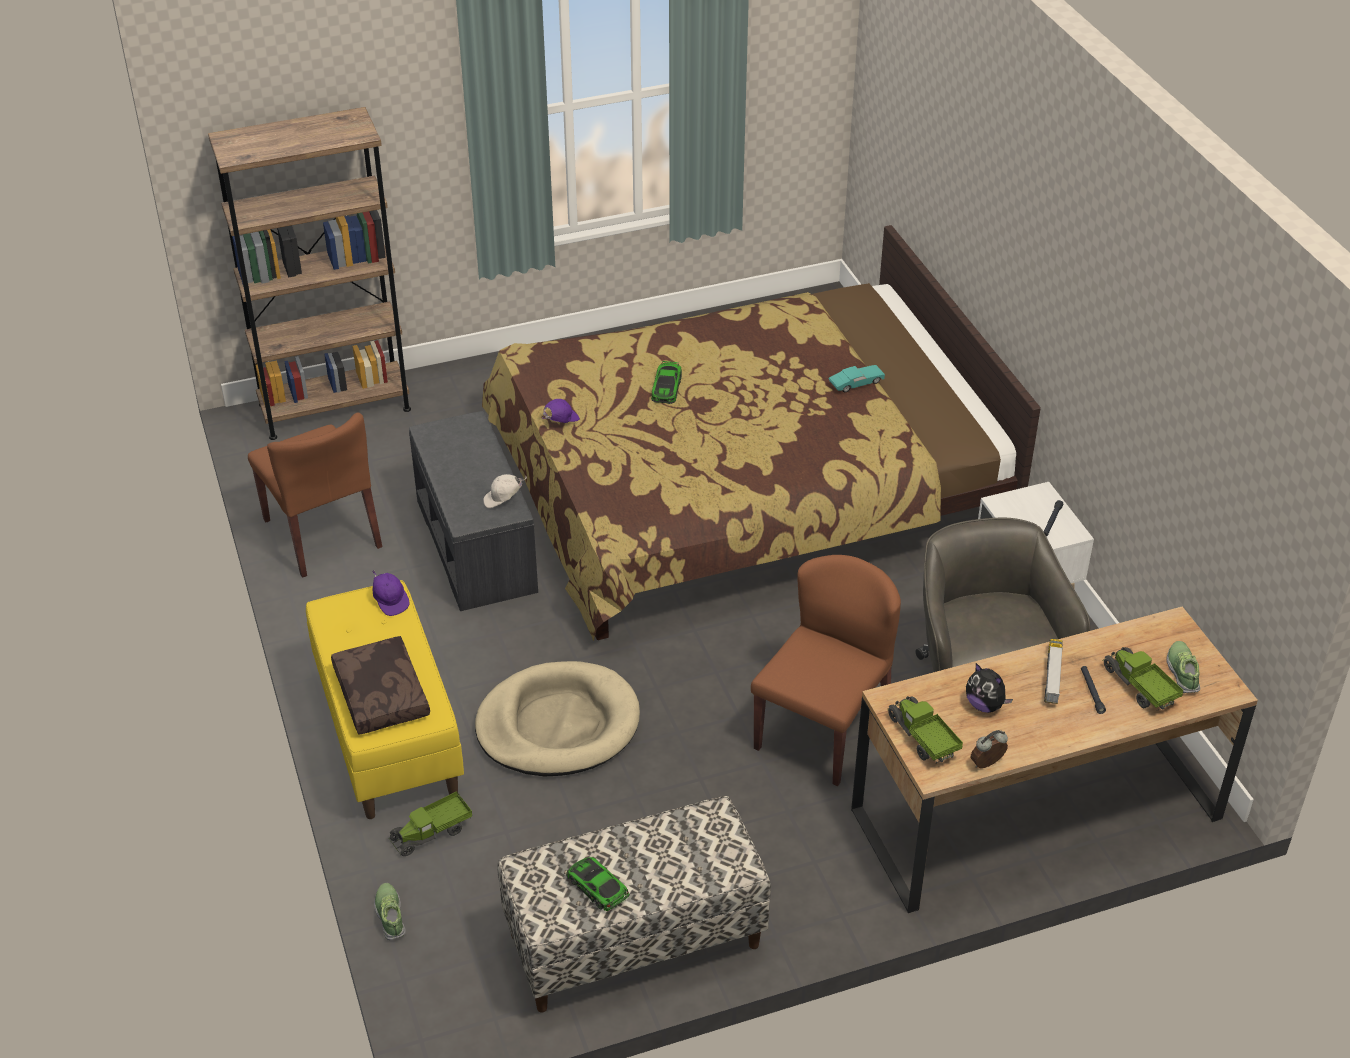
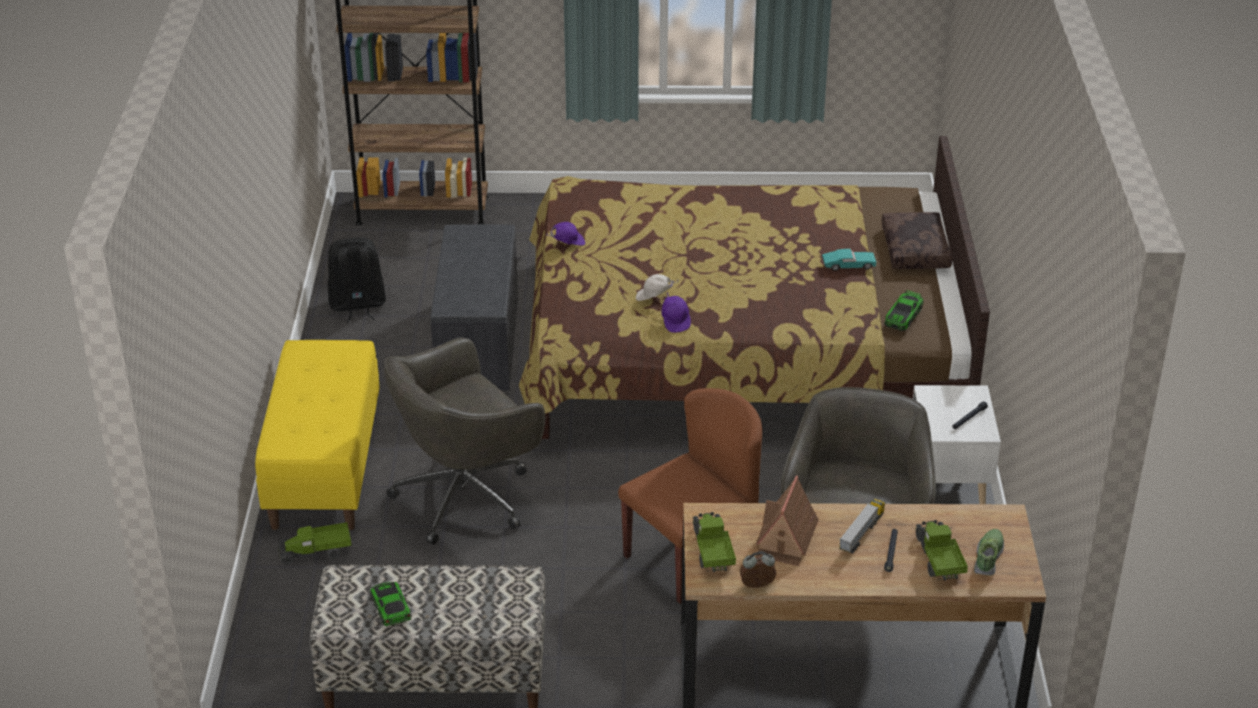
camera: 20 degrees right, 5 degrees down
brown chair [248,412,382,578] -> black backpack [328,237,386,323]
brown pillow [331,636,430,735] -> brown pillow moved to [881,212,952,269]
purple cap [372,570,409,616] -> purple cap moved to [661,292,691,333]
shoe [374,883,406,940] -> none
beige dog bed [475,661,640,777] -> grey office chair [384,337,545,545]
white cap [483,474,527,508] -> white cap moved to [636,274,679,301]
toy car [651,361,682,404] -> toy car moved to [884,290,923,331]
plush toy [966,663,1013,713] -> toy house [756,476,819,566]

